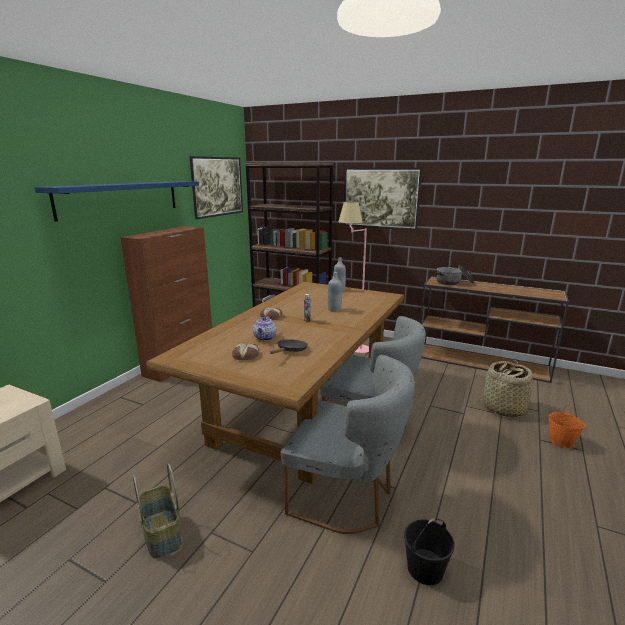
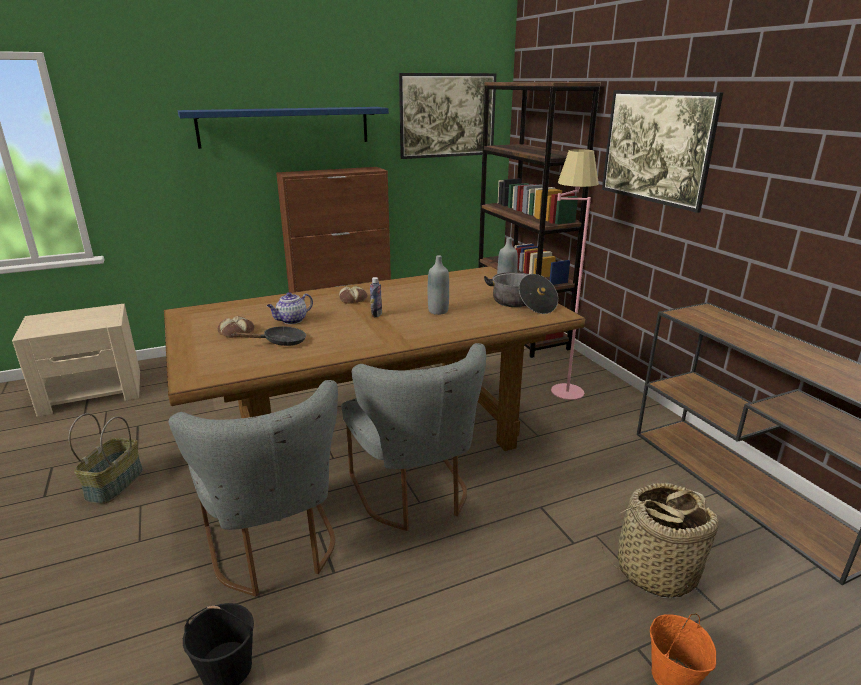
camera: 40 degrees right, 5 degrees up
cooking pot [436,265,475,285] -> cooking pot moved to [484,272,558,314]

